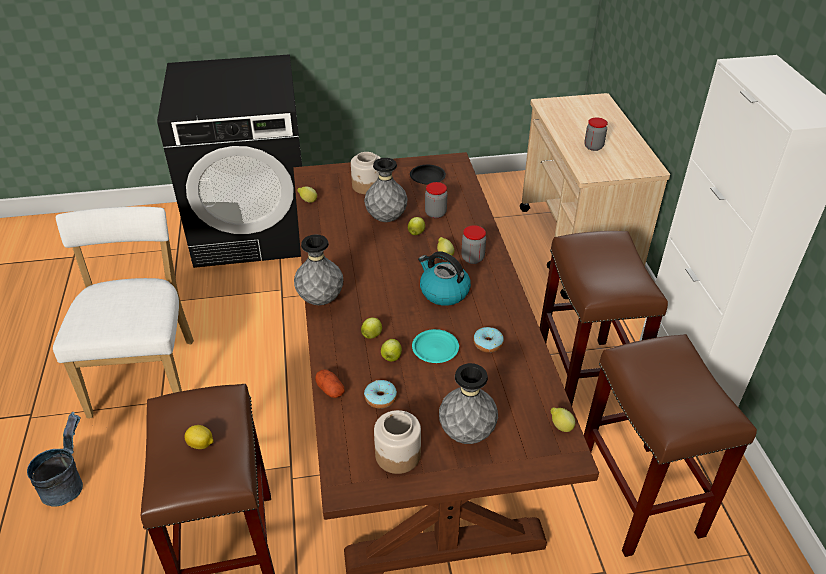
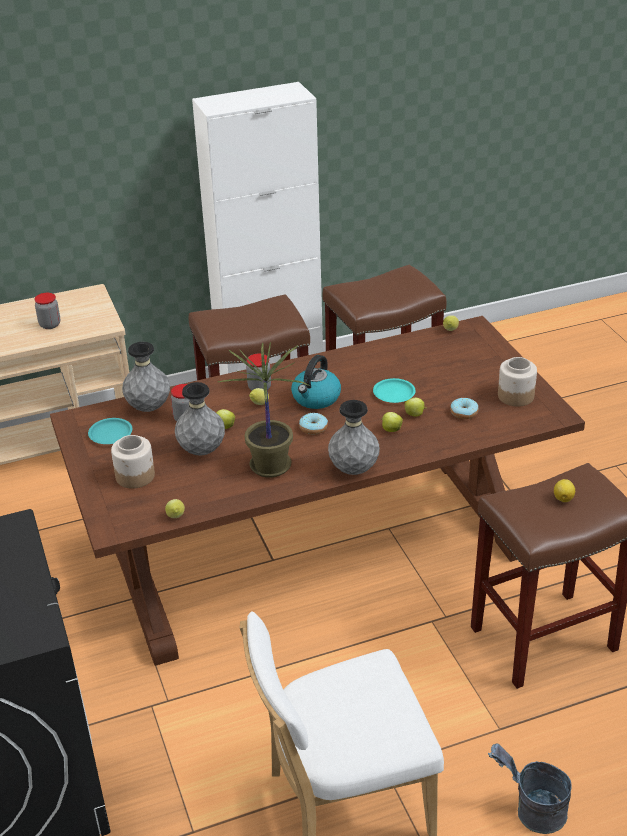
camera: 100 degrees left, 5 degrees down
potato [315,369,345,398] -> none
black plate [410,165,446,185] -> turquoise plate [88,418,132,444]
grey vase [439,363,498,444] -> grey vase moved to [122,342,170,412]
donut [473,327,504,353] -> donut moved to [299,413,328,435]
none -> potted plant [218,342,308,478]

